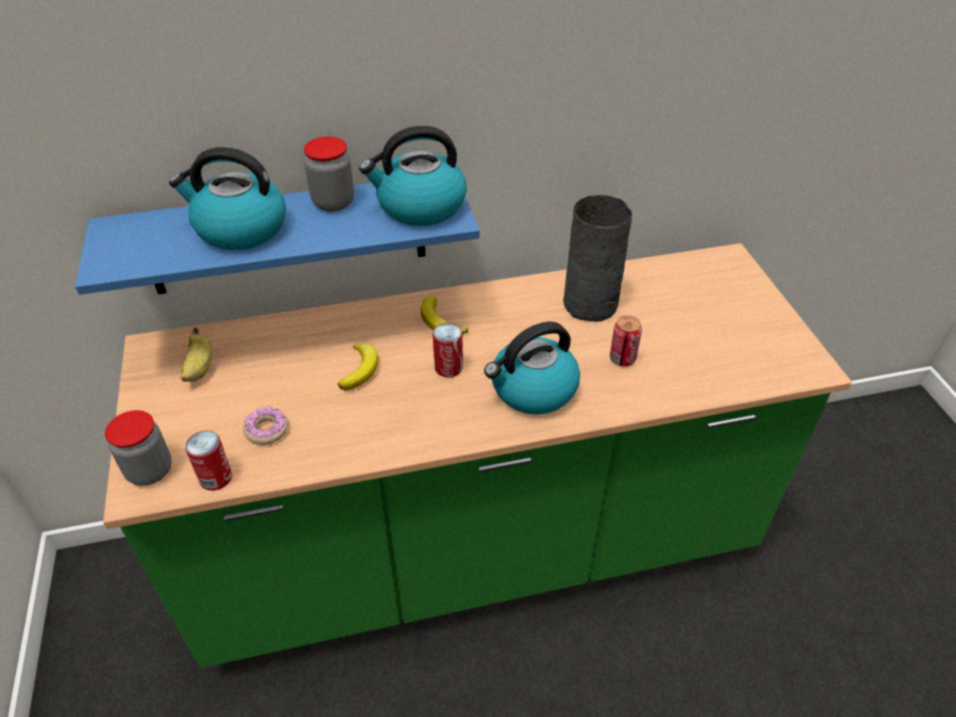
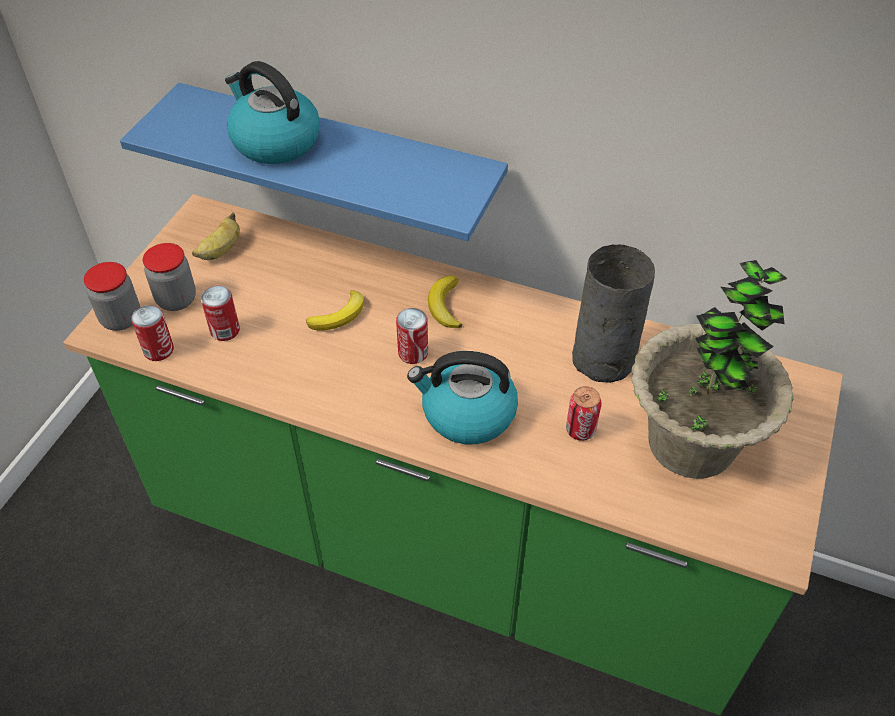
camera: 35 degrees right, 5 degrees up
donut [243,406,288,445] -> can [201,286,240,341]
jar [304,136,354,212] -> jar moved to [143,243,196,311]
kettle [359,126,467,226] -> none
none -> potted plant [631,260,794,479]

